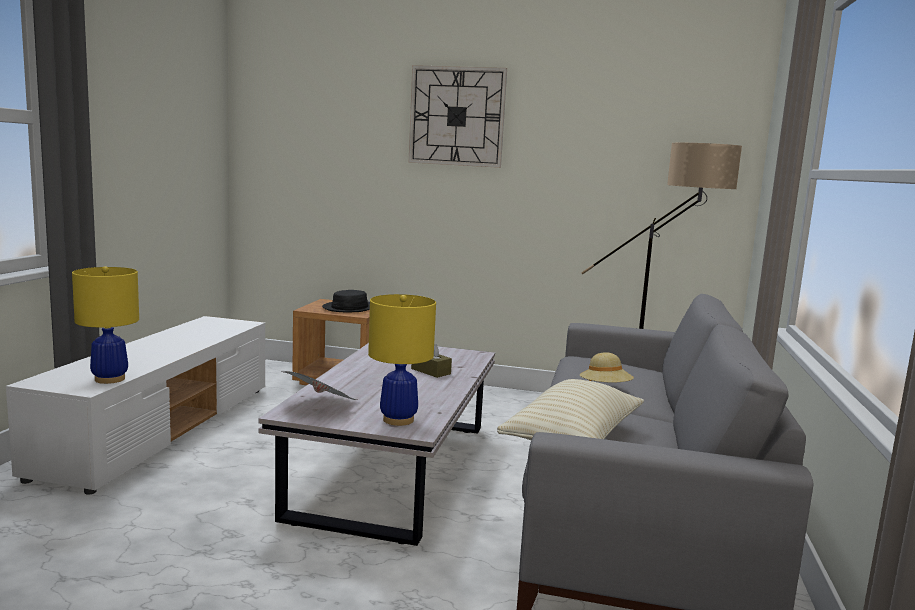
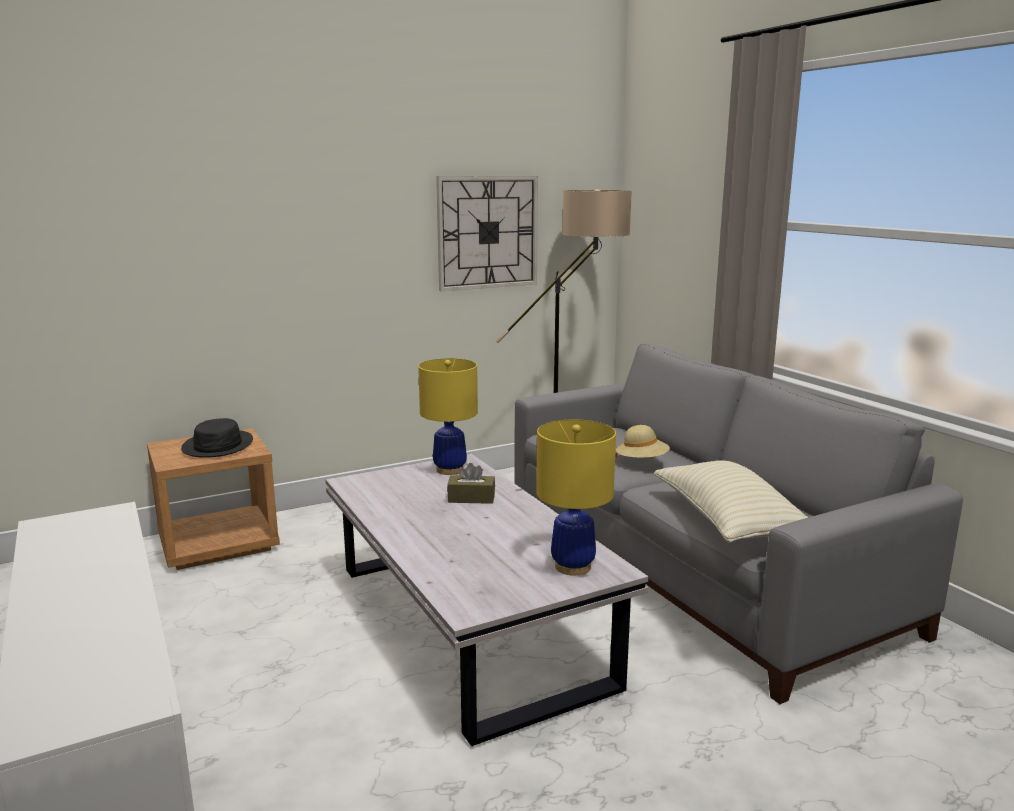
camera: 40 degrees left, 5 degrees up
yellow table lamp [72,266,139,384] -> yellow table lamp moved to [418,358,478,475]
newspaper [283,371,358,400] -> none
wall clock [408,65,507,168] -> wall clock moved to [436,176,538,291]

